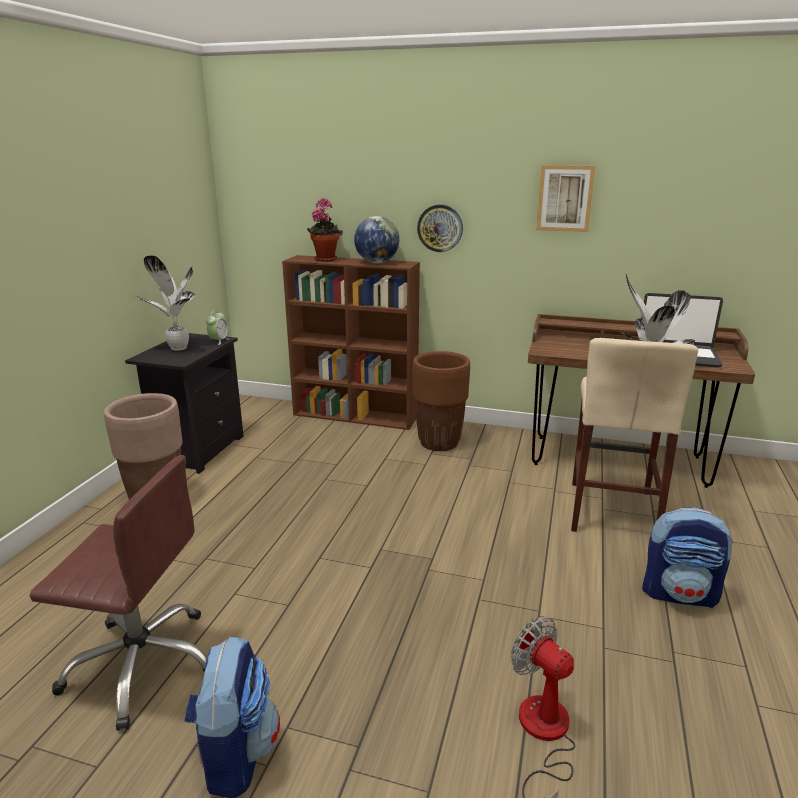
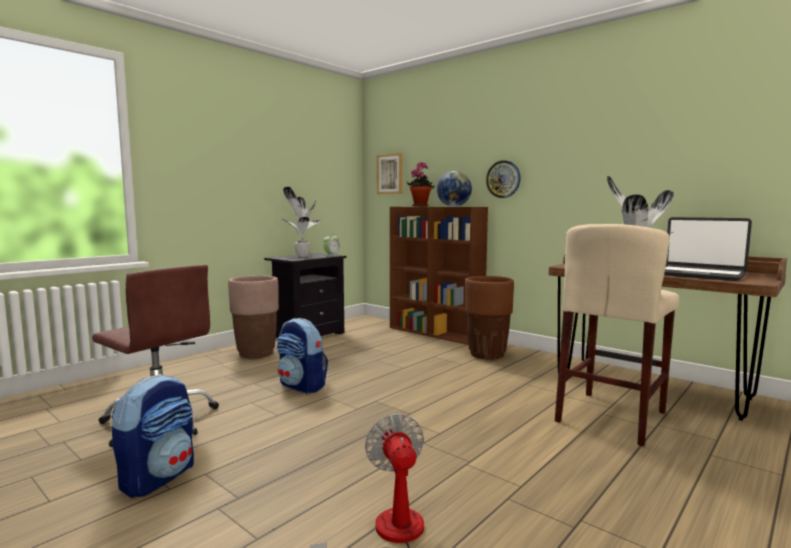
camera: 25 degrees right, 15 degrees down
picture [536,165,595,232] -> picture moved to [377,153,403,194]
backpack [642,507,733,608] -> backpack moved to [276,318,328,394]

